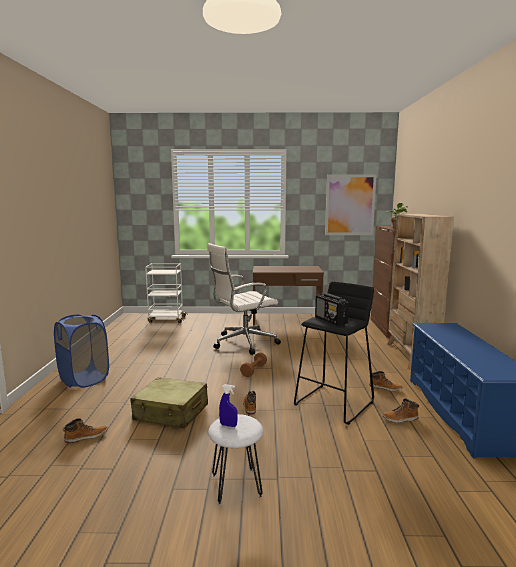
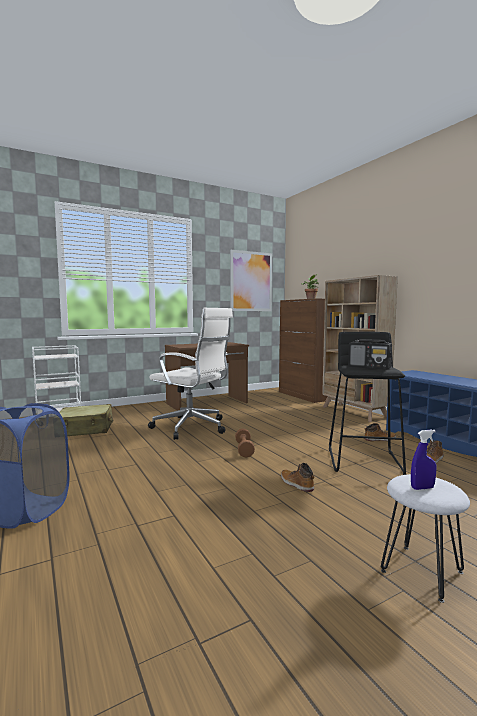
camera: 30 degrees left, 5 degrees down
boot [63,418,107,443] -> none
beige suitcase [130,377,208,429] -> beige suitcase moved to [59,404,113,436]
white office chair [207,243,281,355] -> white office chair turned 90 degrees counterclockwise [148,308,233,440]

